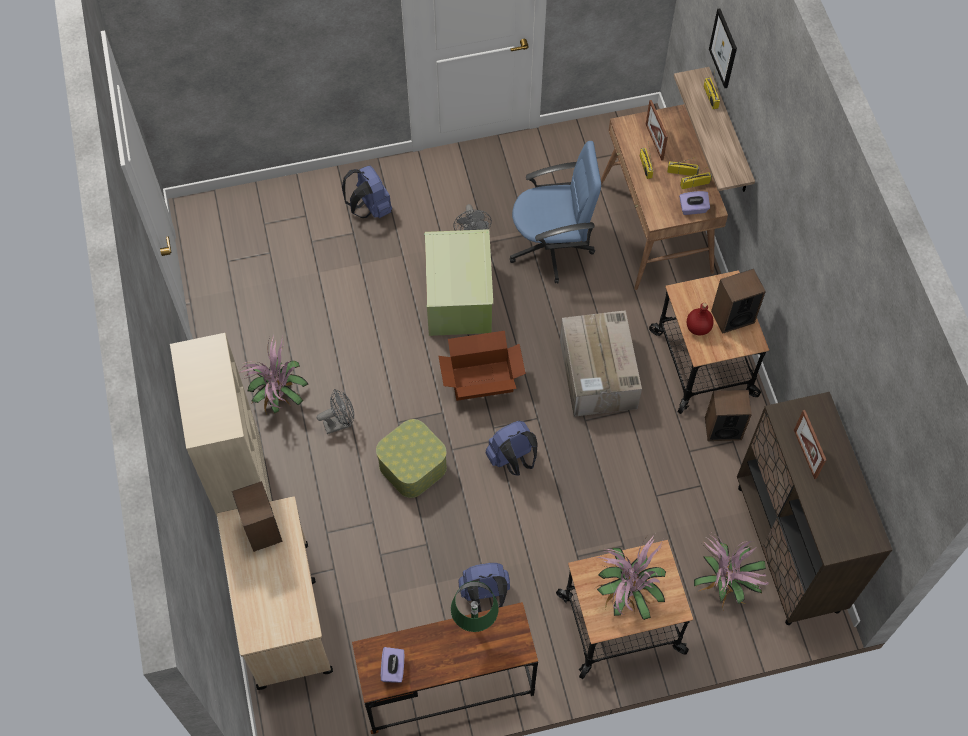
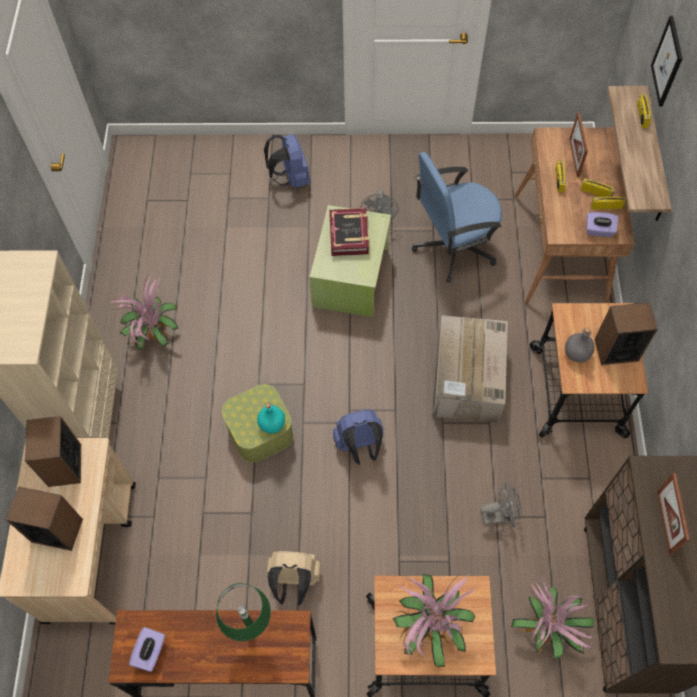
camera: 15 degrees right, 0 degrees up
grey fan [317,389,354,434] -> grey fan moved to [480,482,522,527]
cardboard box [438,331,526,401] -> none
blue backpack [459,563,510,612] -> beige backpack [267,551,321,606]
blue office chair [510,141,601,284] -> blue office chair turned 150 degrees clockwise [412,152,502,283]
red bottle [687,303,714,335] -> grey bottle [565,328,594,362]
speaker [705,390,752,441] -> speaker moved to [5,487,83,551]
none -> turquoise bottle [257,403,285,434]
none -> book [329,208,370,256]

